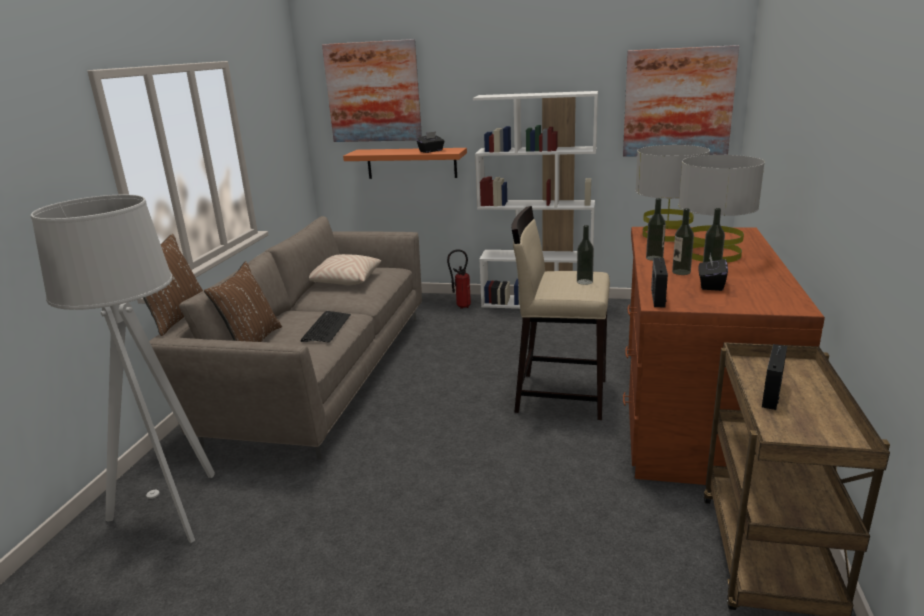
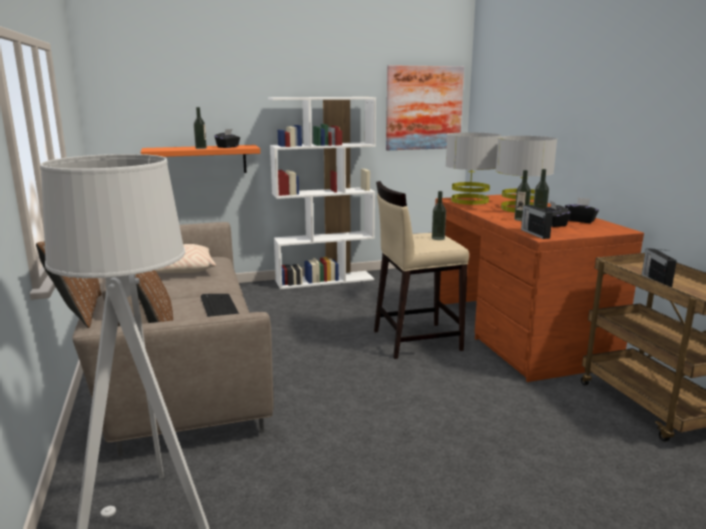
camera: 30 degrees left, 5 degrees down
picture [322,39,422,142] -> none
fire extinguisher [447,249,471,309] -> none
bottle [646,198,666,261] -> bottle moved to [194,107,207,149]
none -> black tissue box [565,197,599,223]

